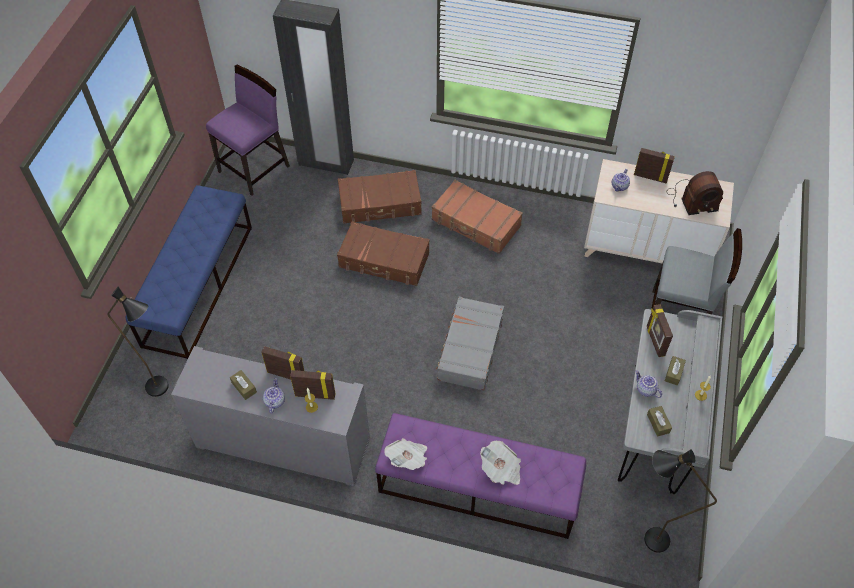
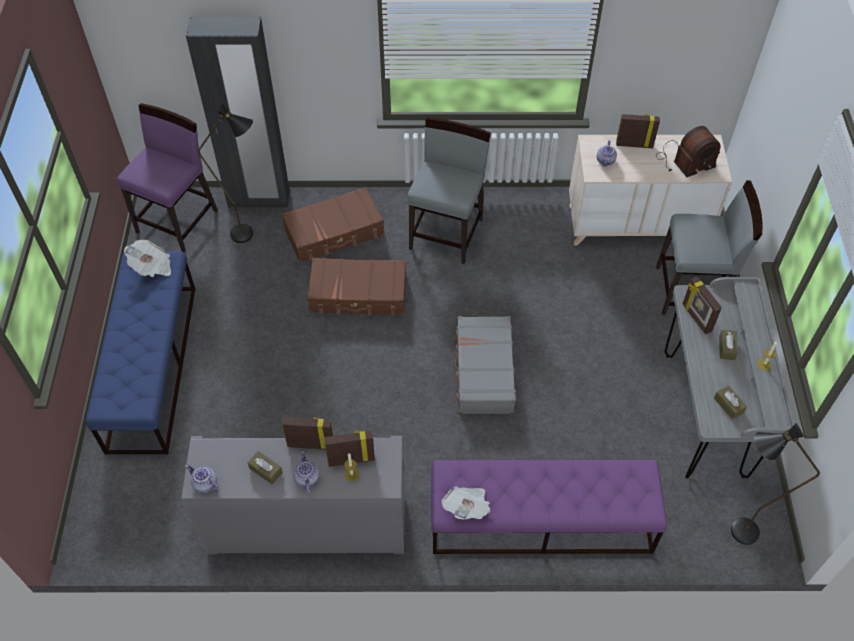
camera: 15 degrees left, 0 degrees up
black floor lamp [107,287,169,397] -> black floor lamp moved to [198,103,253,243]
brown suitcase [432,180,523,254] -> grey chair [408,117,491,264]
newspaper [480,441,521,485] -> newspaper moved to [124,240,171,277]
teapot [635,370,662,398] -> teapot moved to [186,464,220,493]

